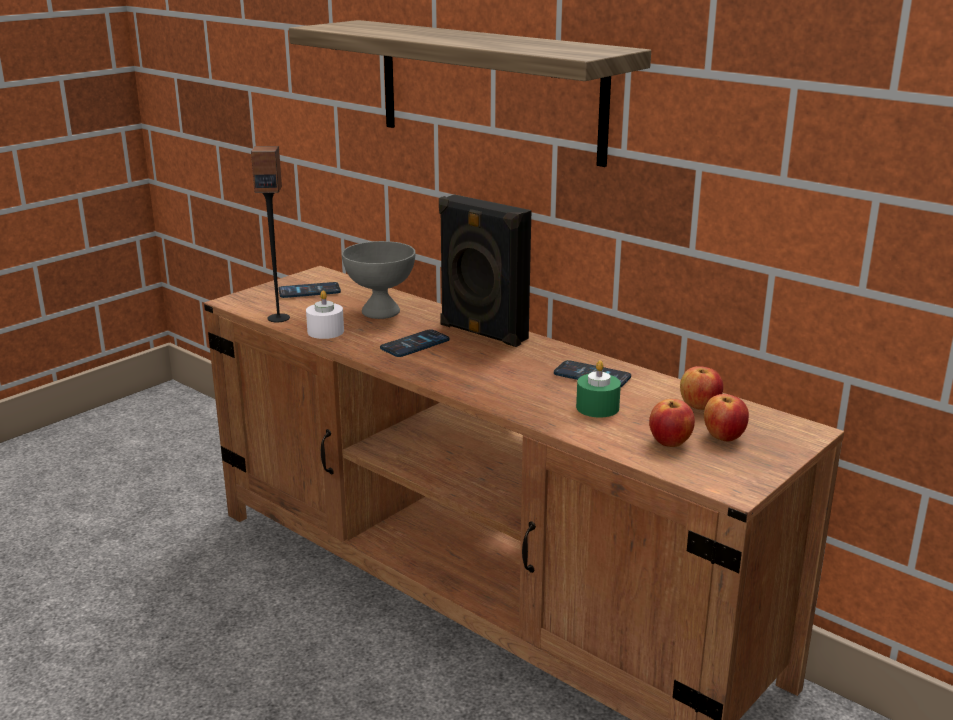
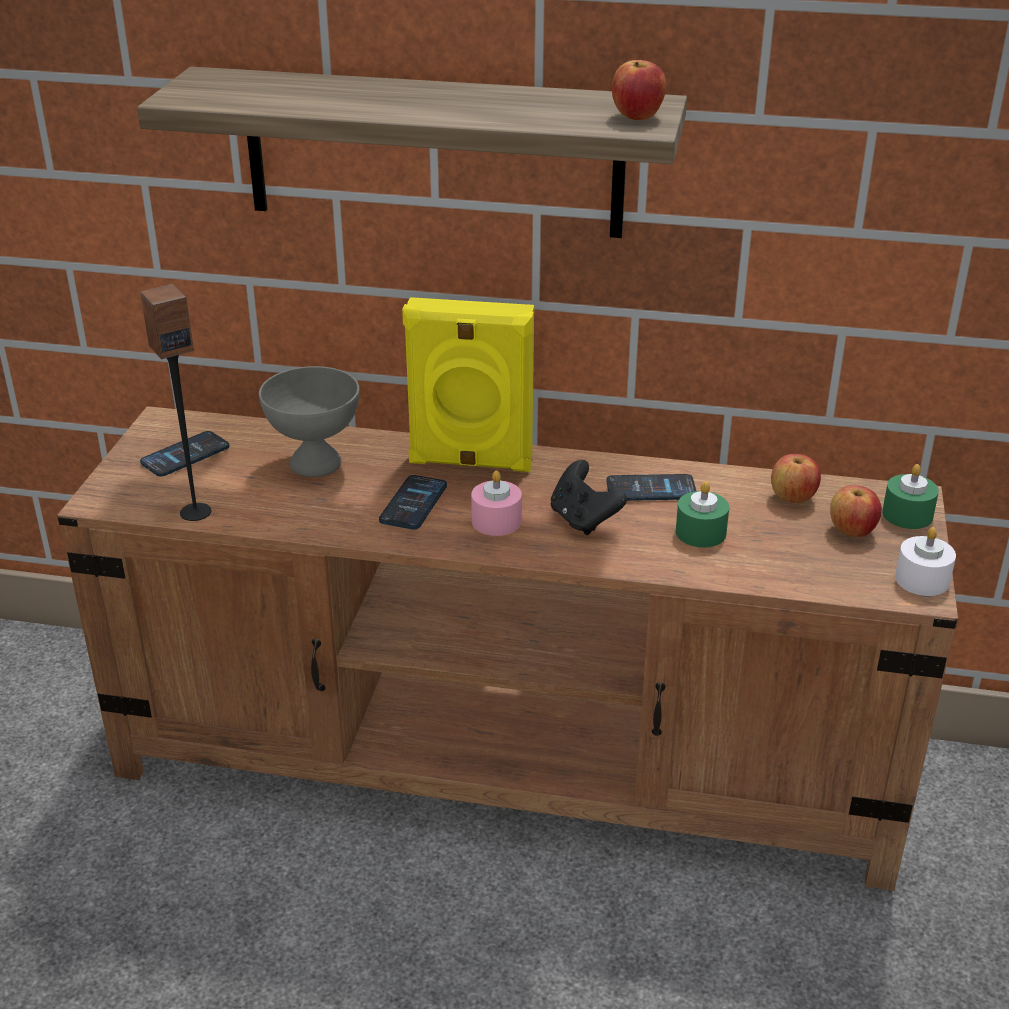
camera: 30 degrees left, 10 degrees up
white candle [306,290,344,339] -> white candle moved to [895,527,956,596]
black speaker [439,194,531,347] -> yellow speaker [402,297,534,472]
apple [649,399,695,447] -> apple moved to [612,60,666,120]
none -> pink candle [471,470,522,536]
none -> black game controller [551,460,627,535]
none -> green candle [882,464,939,529]

